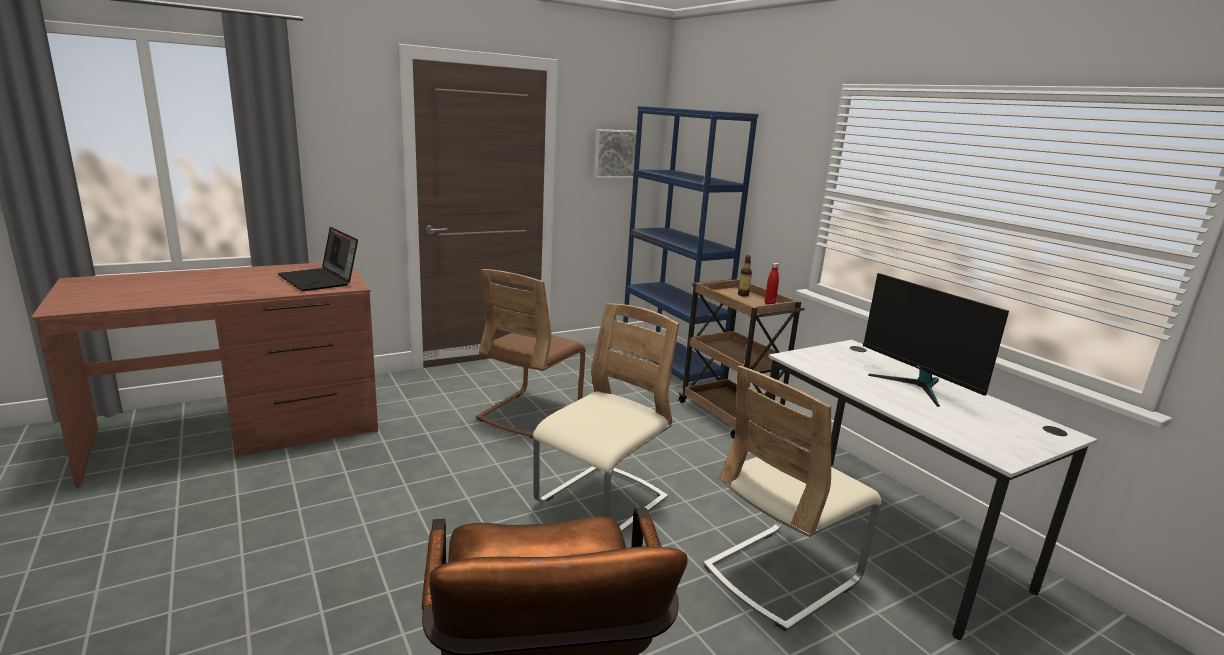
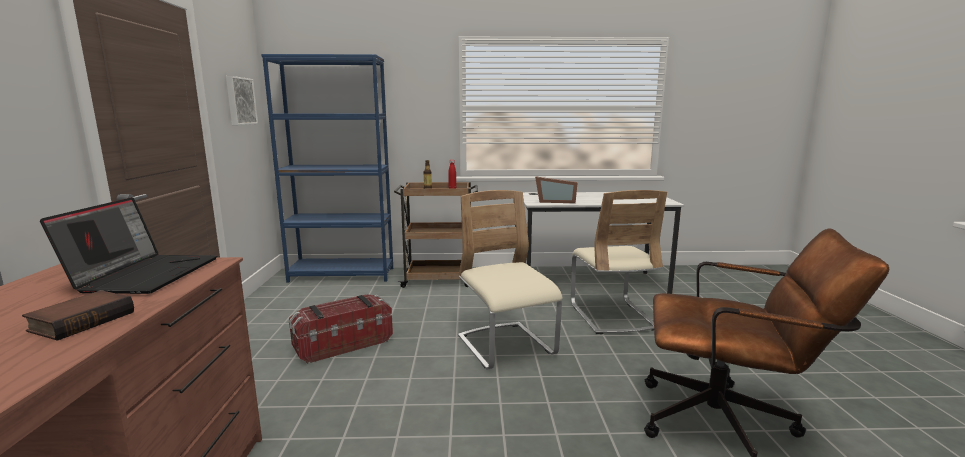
camera: 60 degrees left, 5 degrees down
laptop [278,227,358,291] -> laptop turned 75 degrees counterclockwise [40,197,217,294]
brown chair [476,269,586,439] -> storage box [289,295,393,364]
monitor [863,273,1009,407] -> none
none -> book [22,290,134,340]
none -> picture frame [535,176,577,203]

